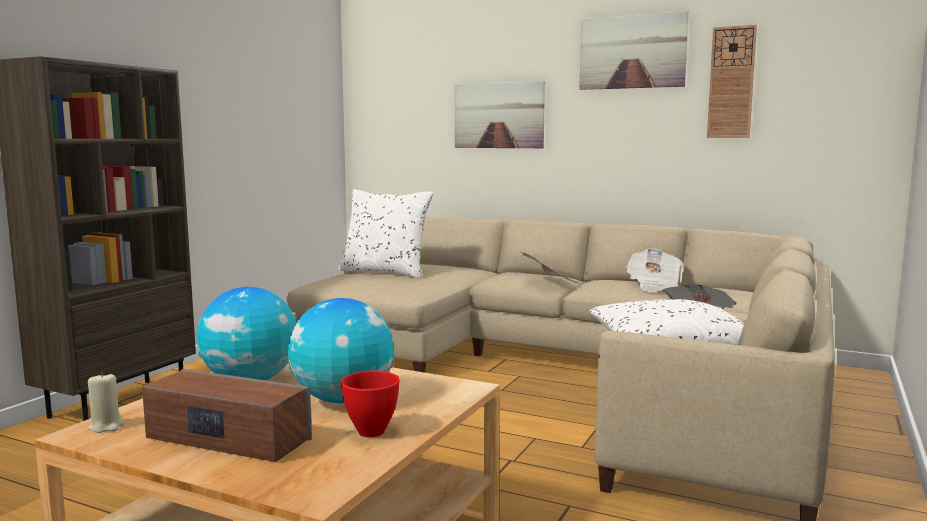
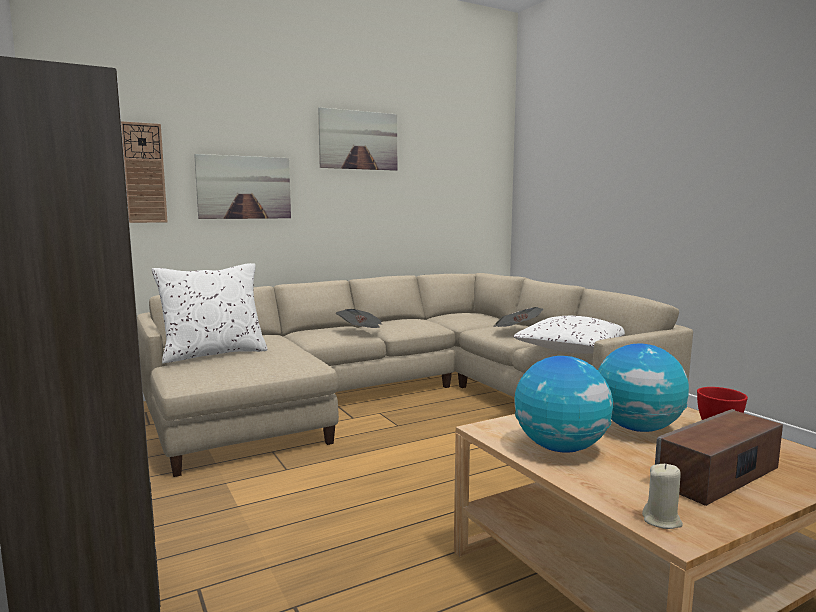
camera: 55 degrees left, 0 degrees up
newspaper [626,248,684,292] -> none
wall clock [707,25,757,138] -> wall clock moved to [121,121,168,223]

